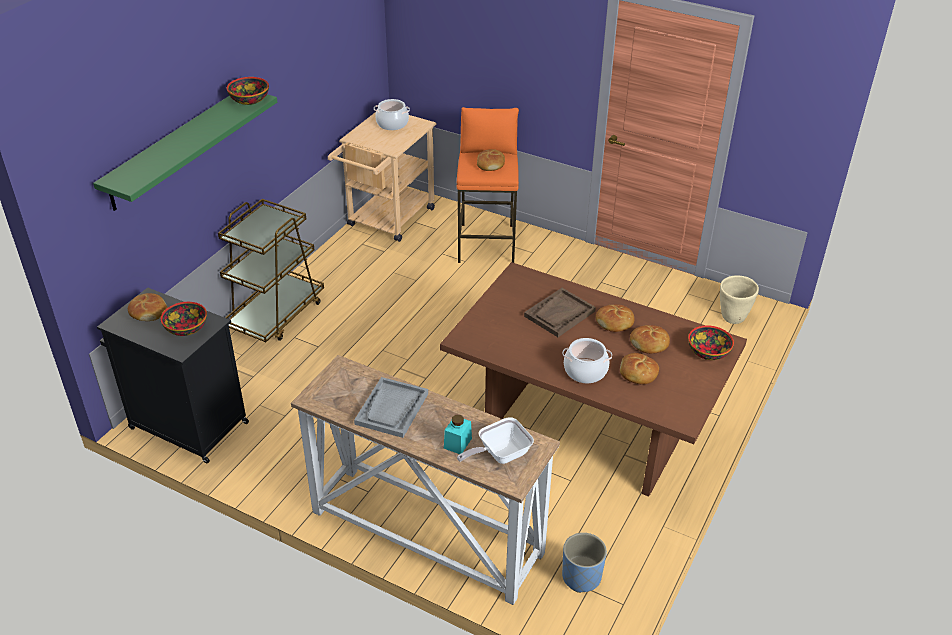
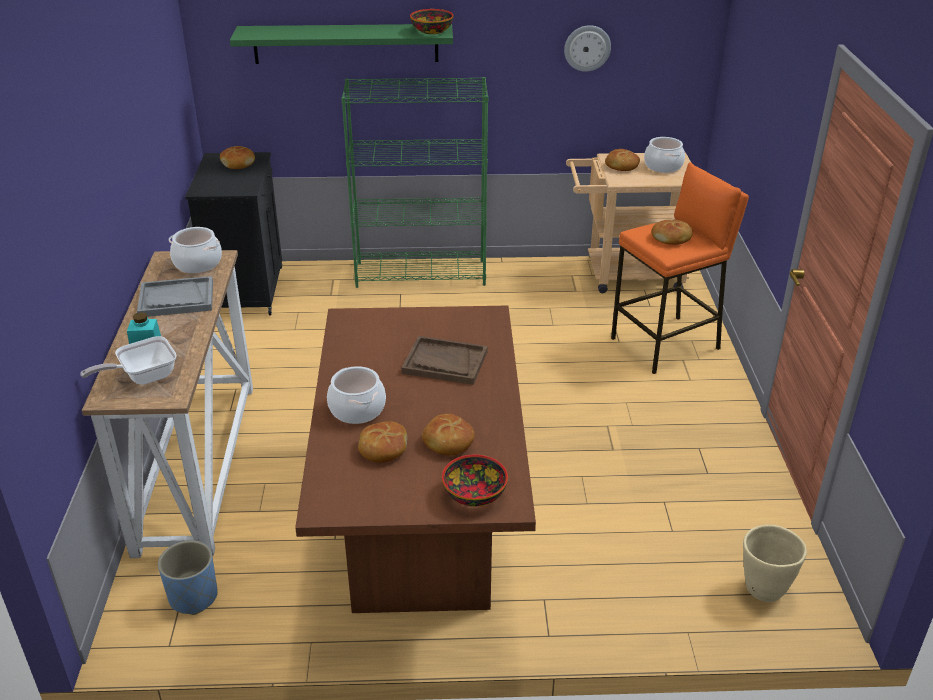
camera: 60 degrees right, 5 degrees down
bowl [161,302,207,336] -> none
brown cart [218,199,324,342] -> green bookcase [341,77,488,288]
frying pan [457,417,534,464] -> frying pan turned 60 degrees counterclockwise [80,336,177,385]
bread [596,304,634,332] -> bread moved to [605,149,640,171]
none -> cooking pot [169,227,222,273]
none -> wall clock [564,25,611,72]

